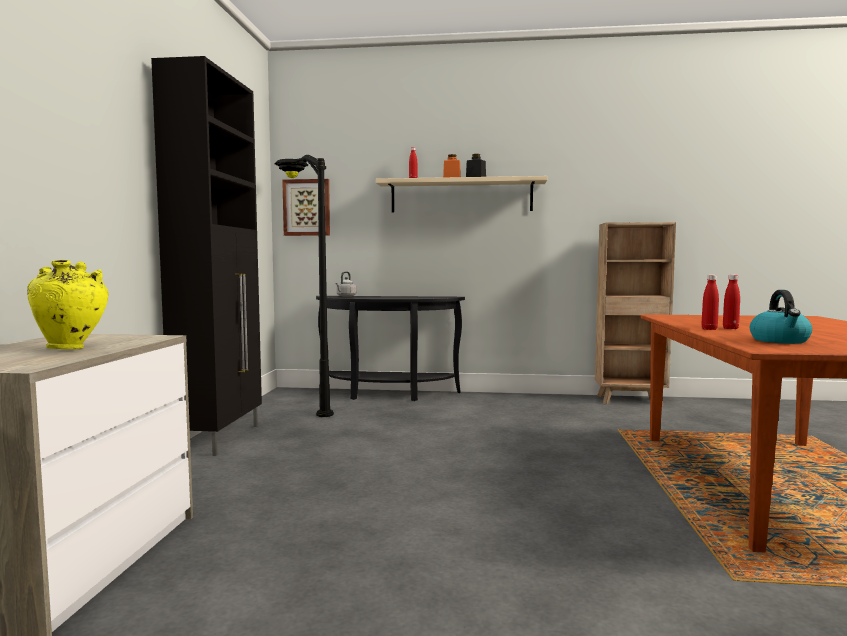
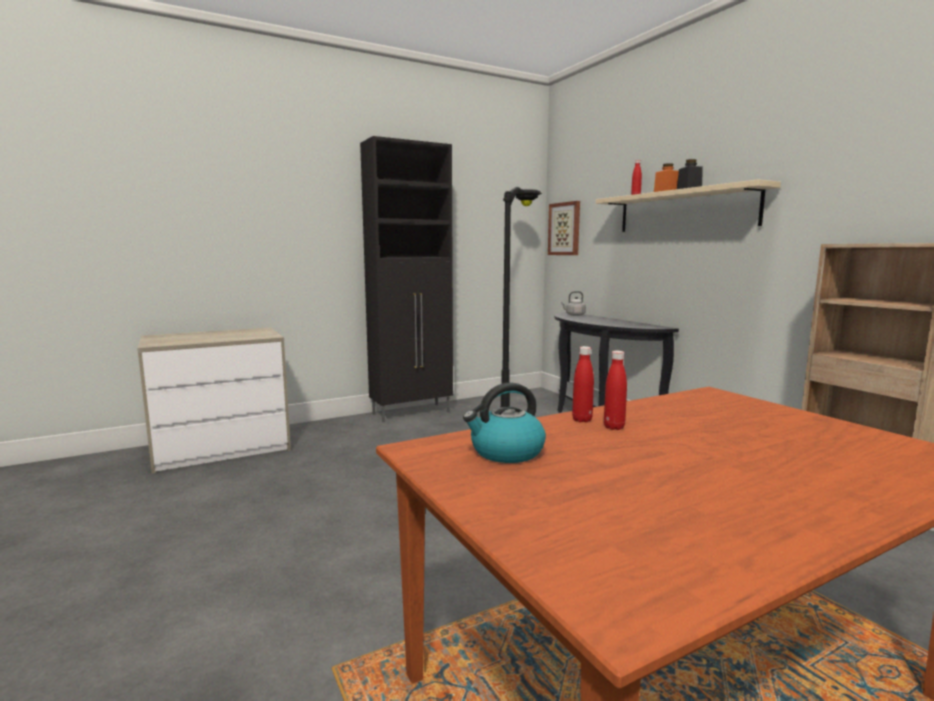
camera: 55 degrees right, 5 degrees up
yellow vase [27,260,109,349] -> none

